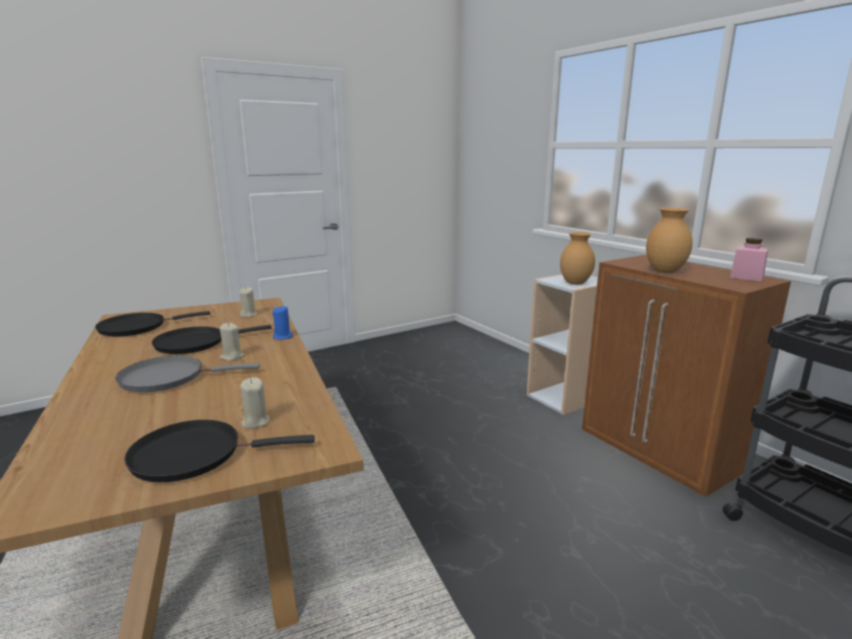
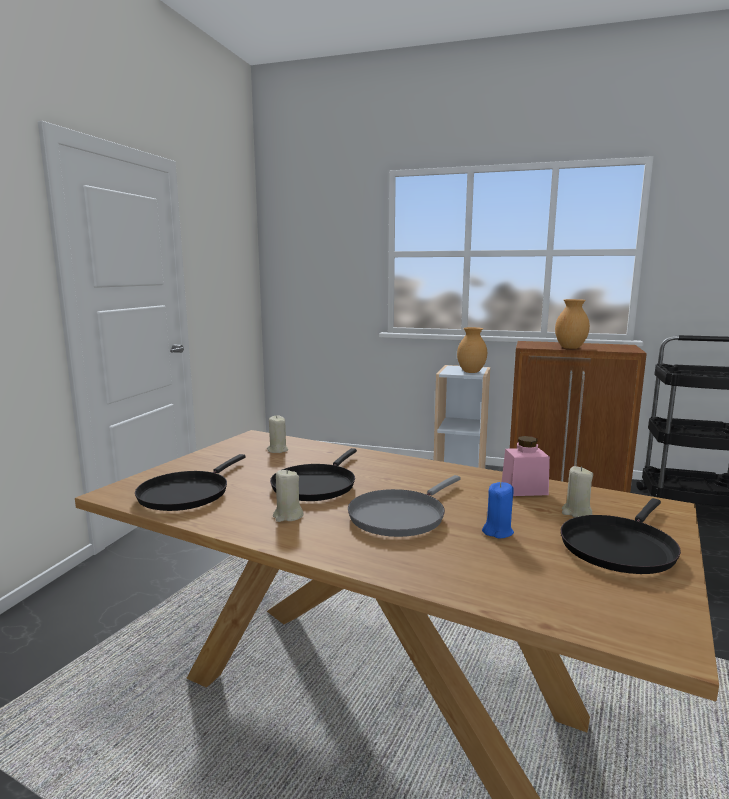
camera: 40 degrees left, 5 degrees down
beige candle [219,323,244,361] -> beige candle moved to [273,469,304,522]
blue candle [272,306,293,340] -> blue candle moved to [482,482,514,538]
pink jar [730,238,768,281] -> pink jar moved to [502,436,550,496]

